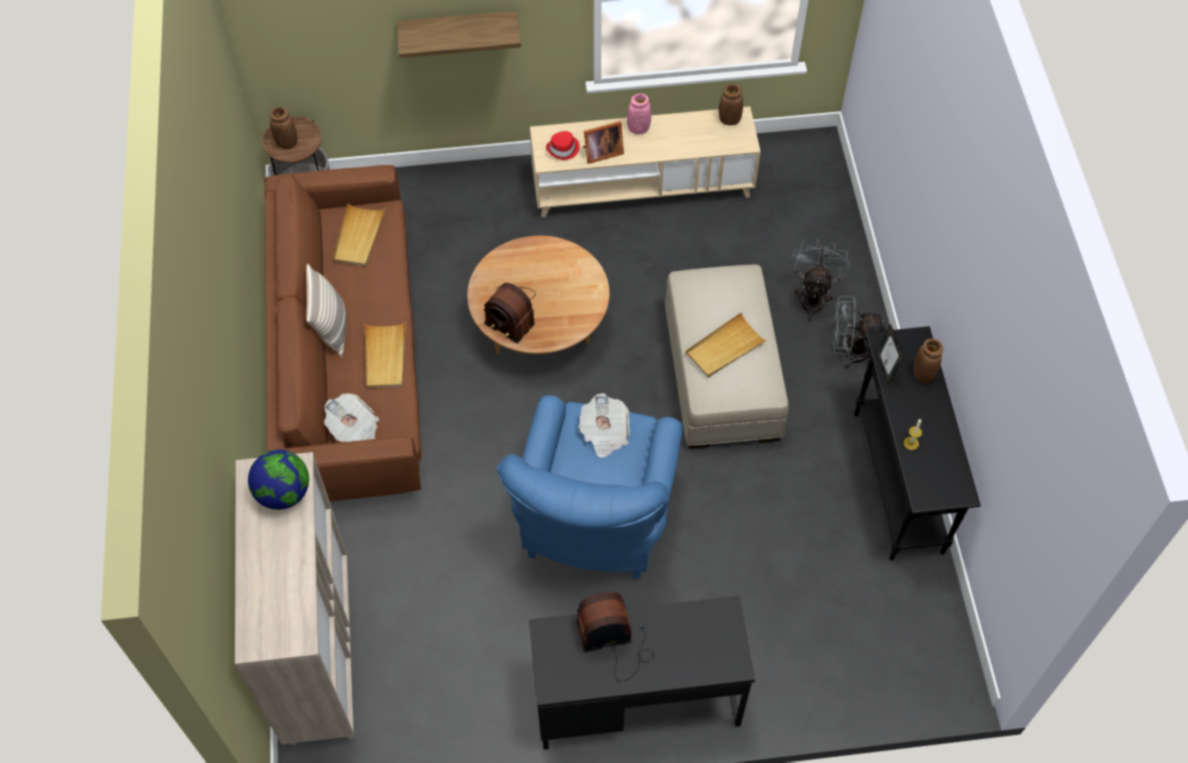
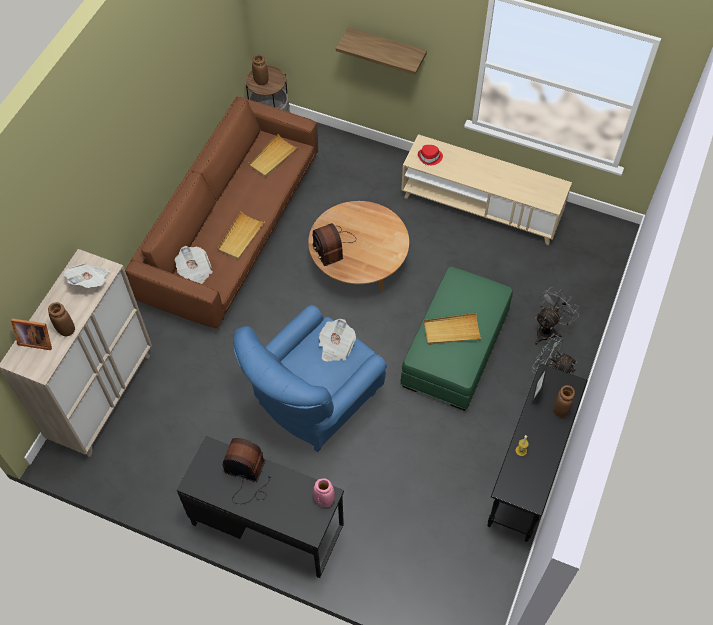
camera: 30 degrees right, 0 degrees up
globe [248,450,309,510] -> newspaper [64,263,110,288]
pillow [306,264,347,357] -> none
picture frame [583,121,624,164] -> picture frame moved to [11,319,52,350]
pink vase [627,93,651,134] -> pink vase moved to [313,478,335,507]
beige ottoman [665,264,789,448] -> green ottoman [400,267,513,411]
brown vase [719,84,743,125] -> brown vase moved to [48,302,75,336]

